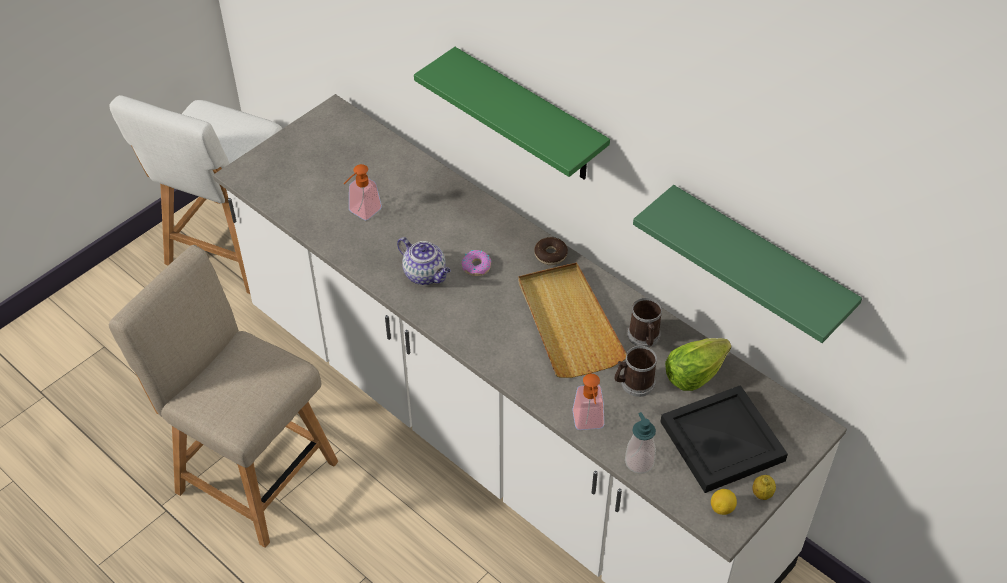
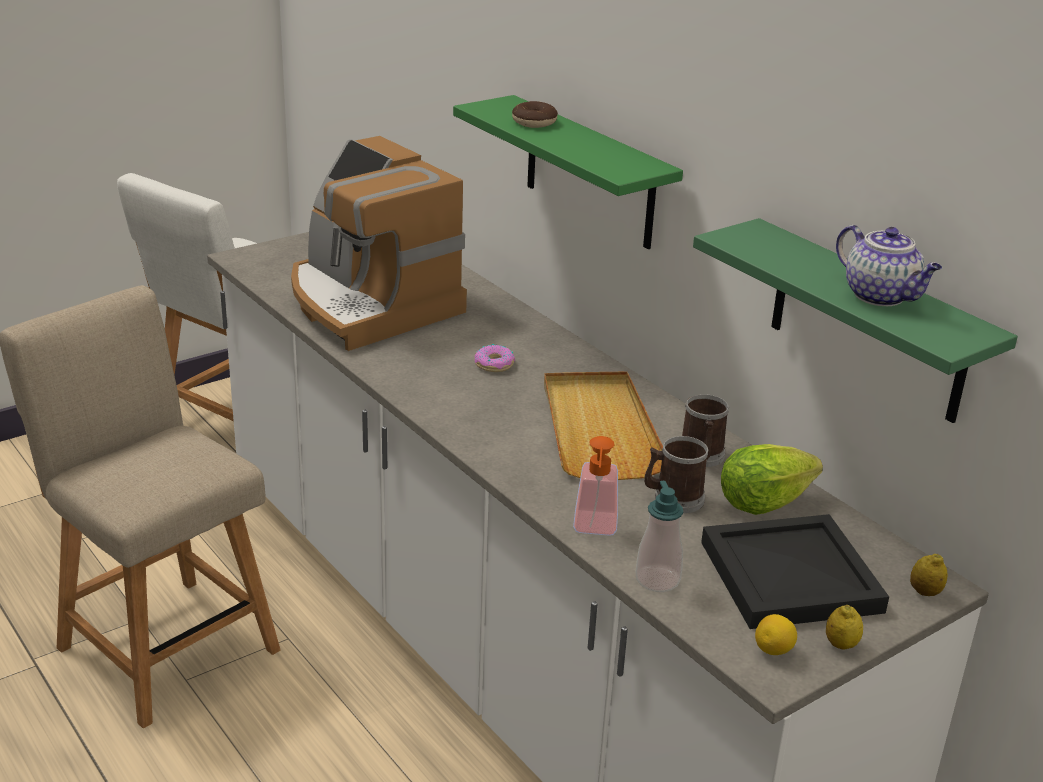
camera: 10 degrees right, 20 degrees down
soap dispenser [344,164,382,220] -> coffee machine [291,136,467,351]
teapot [397,237,451,285] -> teapot moved to [836,225,942,306]
donut [534,237,568,265] -> donut moved to [512,101,558,128]
none -> lemon [910,554,948,596]

